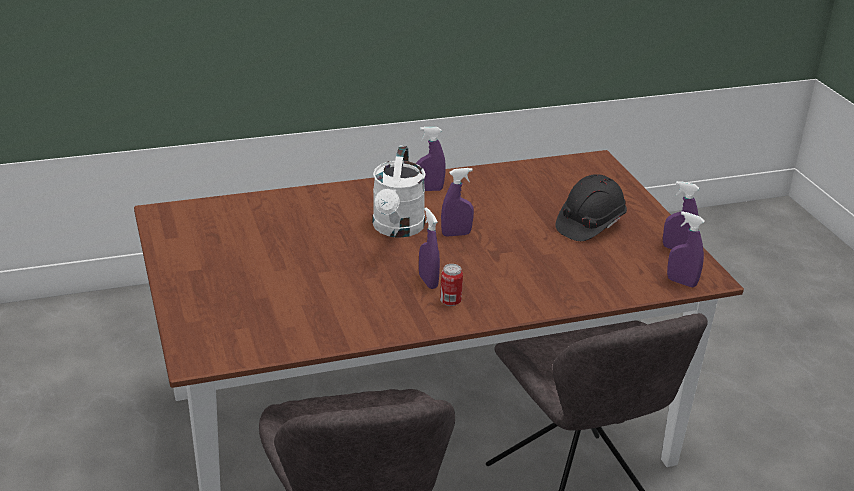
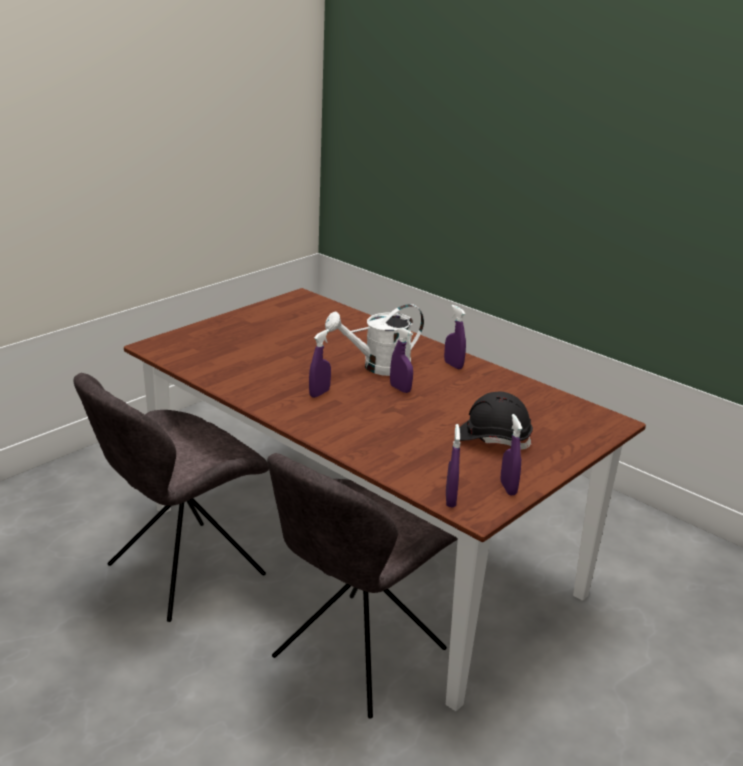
camera: 60 degrees right, 5 degrees down
can [440,264,463,306] -> none

